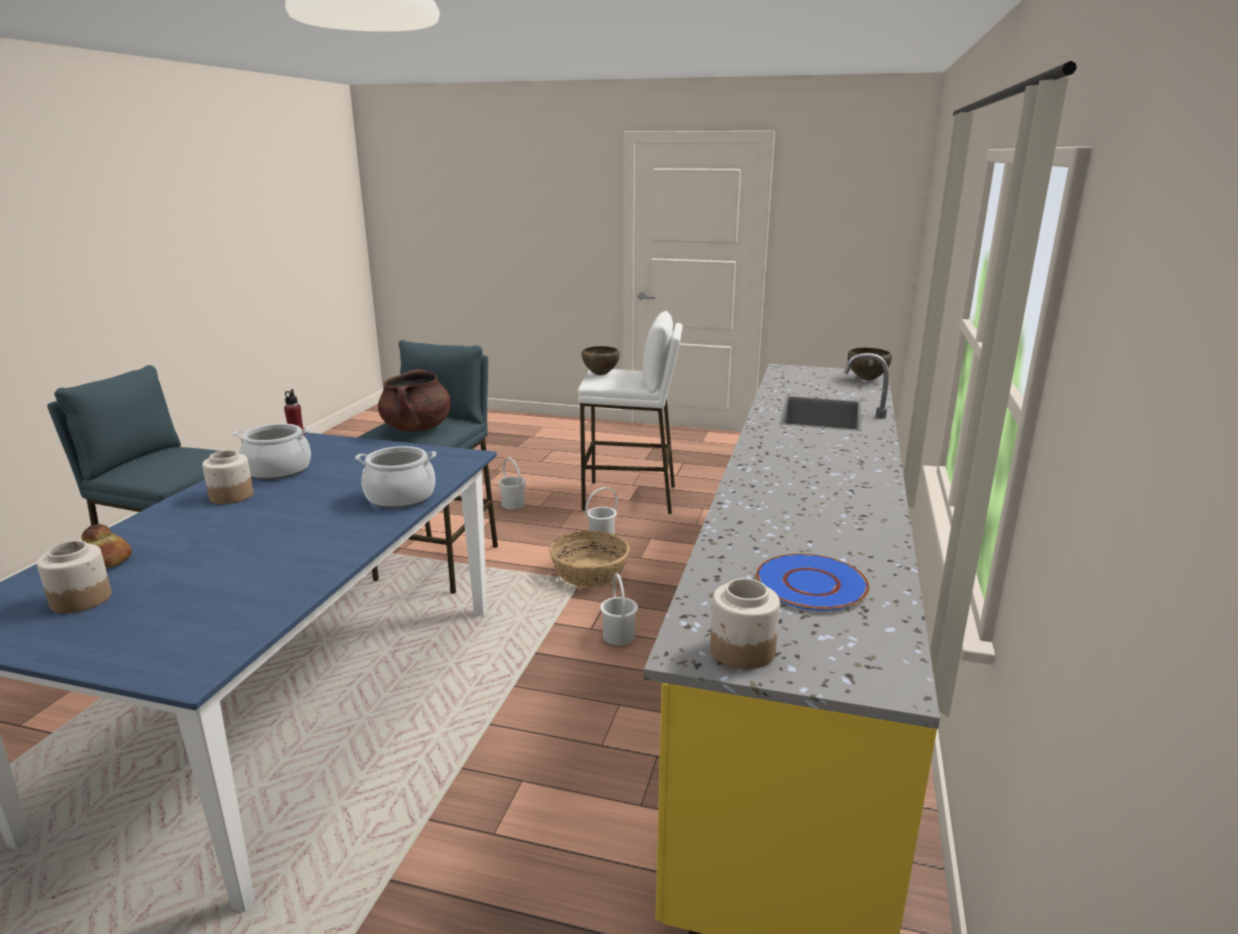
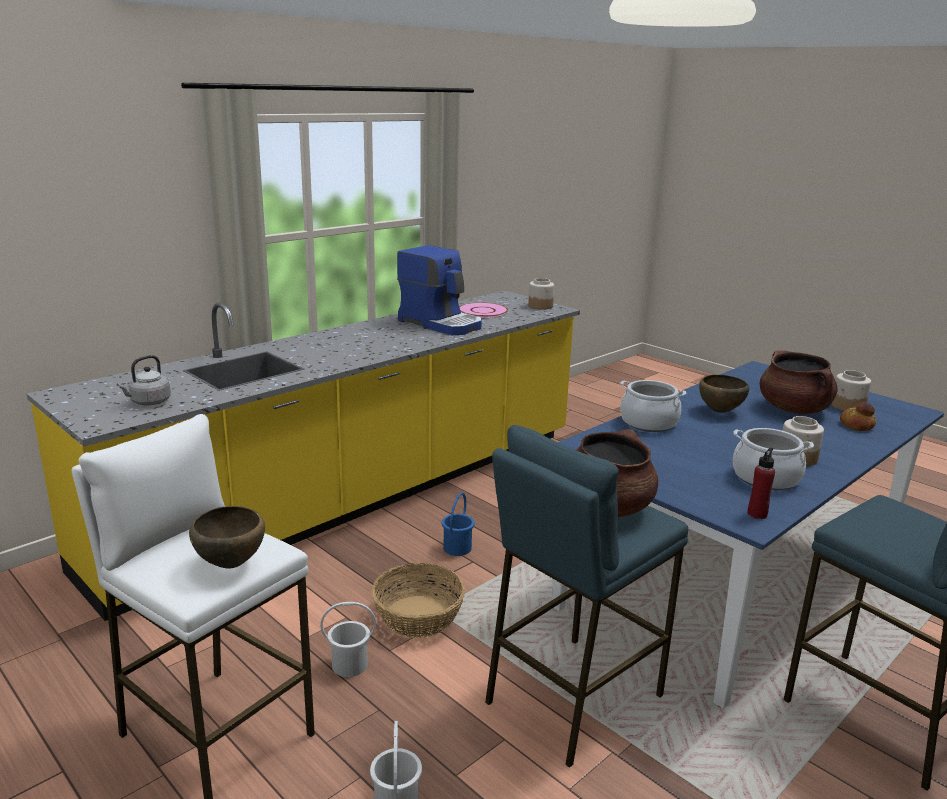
camera: 150 degrees left, 0 degrees up
white bucket [600,573,638,646] -> blue bucket [441,493,475,556]
blue plate [756,554,870,611] -> pink plate [459,302,508,318]
brown bowl [848,348,892,380] -> brown bowl moved to [699,375,749,413]
none -> grey kettle [117,355,171,405]
none -> coffee machine [397,245,482,335]
none -> brown cooking pot [760,350,838,415]

